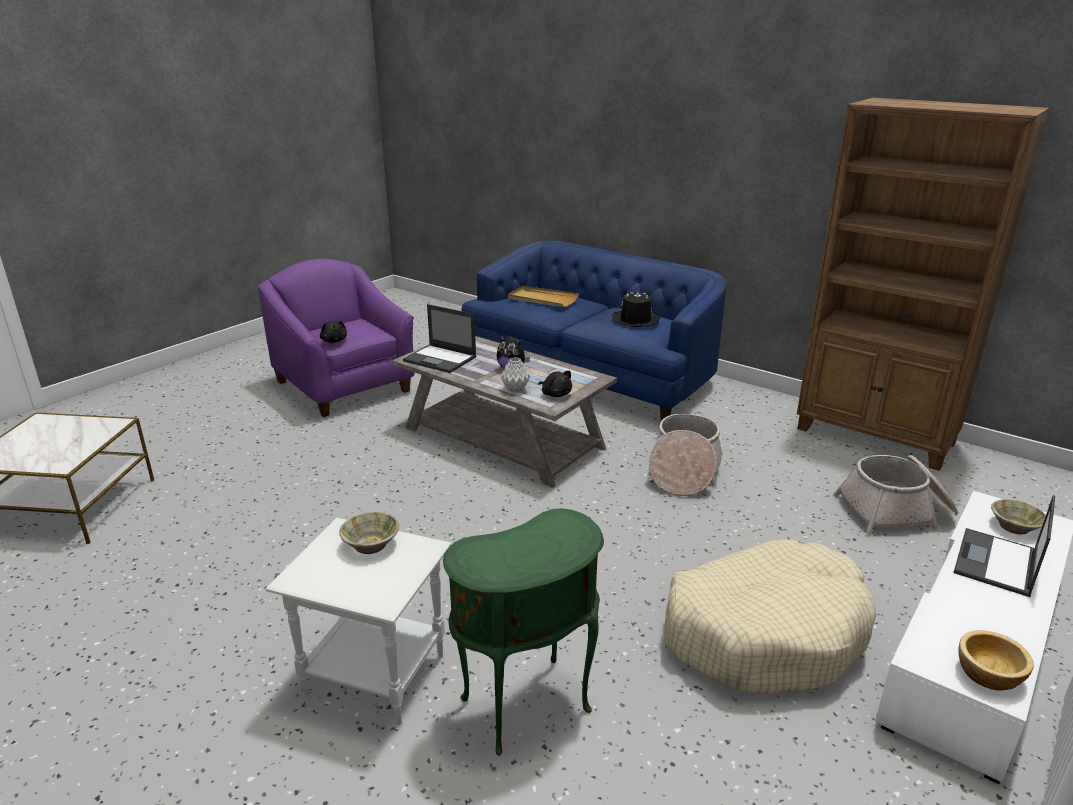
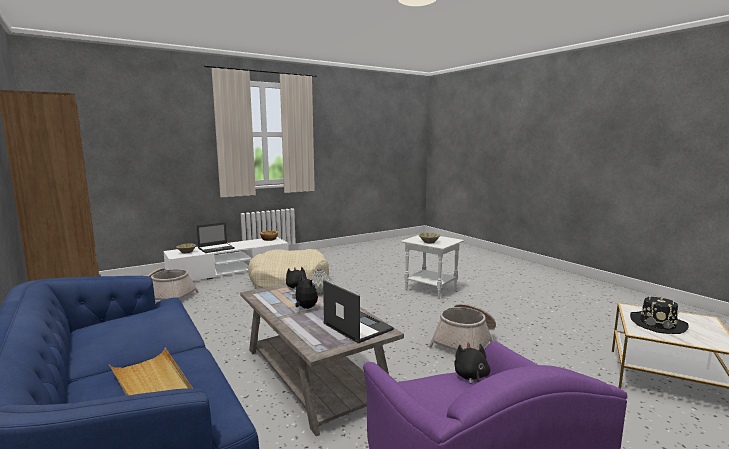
camera: 160 degrees left, 15 degrees down
green side table [443,508,604,756] -> none
black hat [612,292,661,327] -> black hat moved to [630,297,689,334]
basket [648,414,723,496] -> basket moved to [429,303,496,351]

